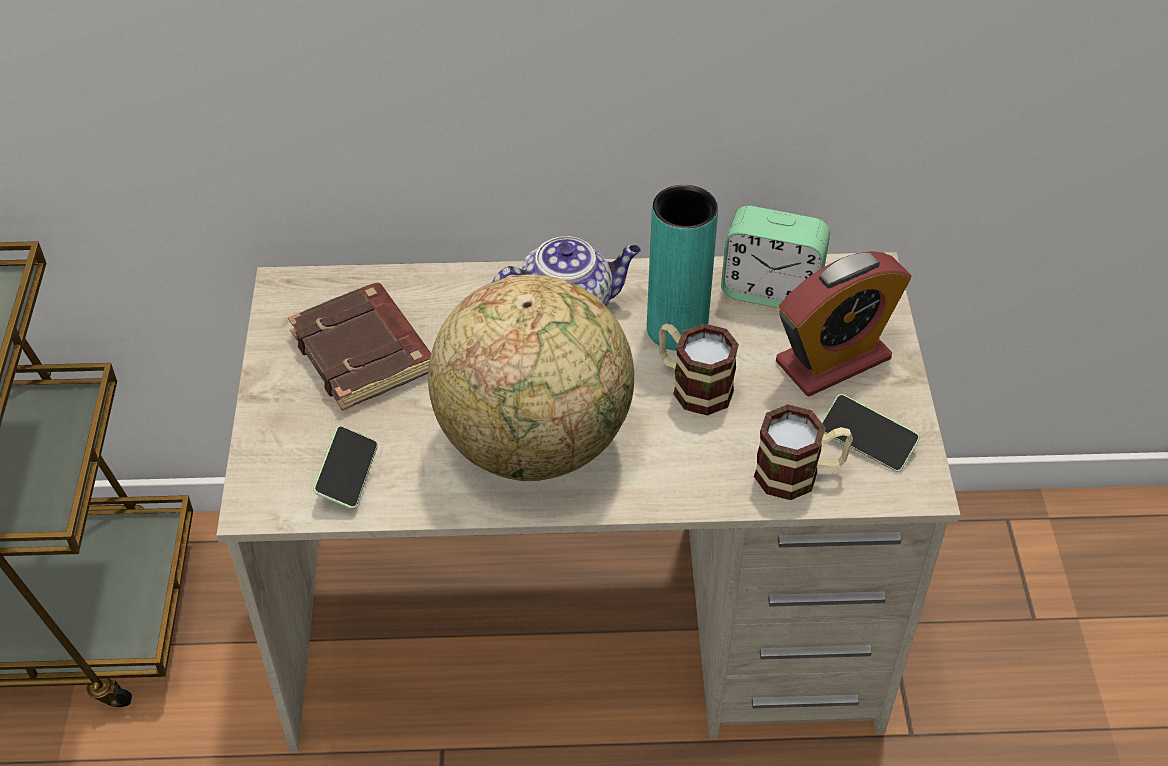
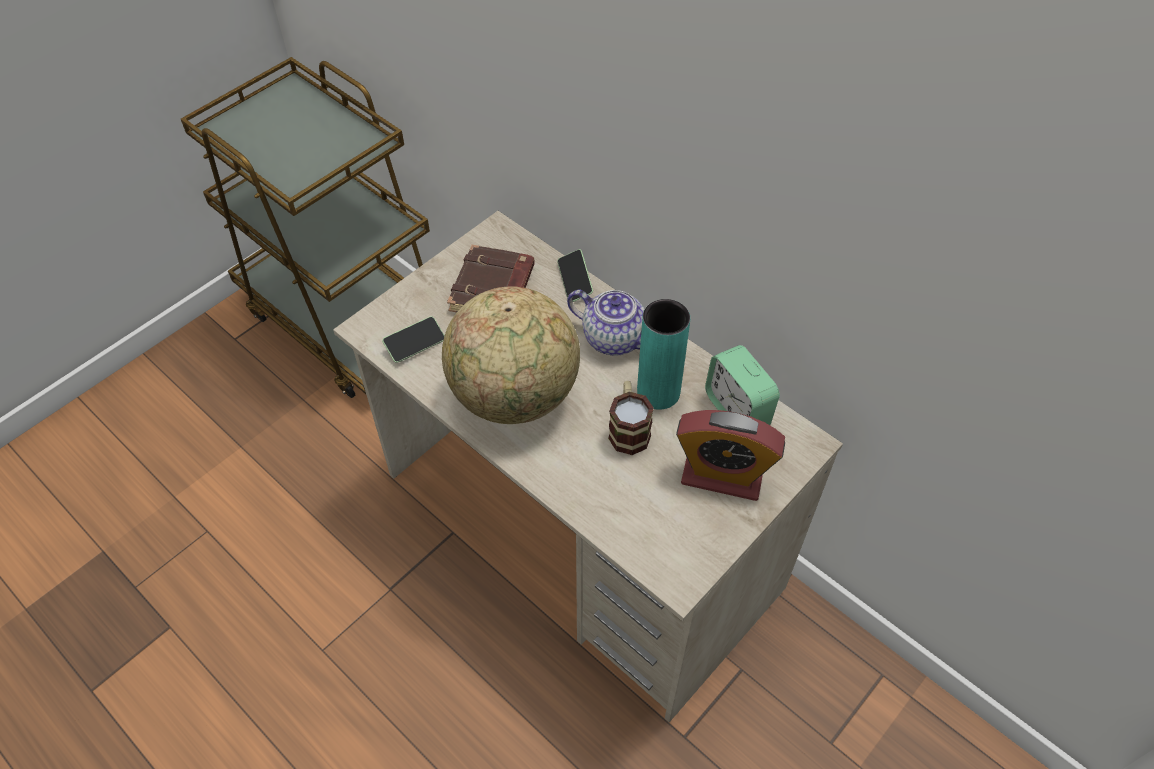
camera: 45 degrees right, 5 degrees up
mug [754,404,853,500] -> none
phone [822,394,920,472] -> phone moved to [557,249,593,302]

